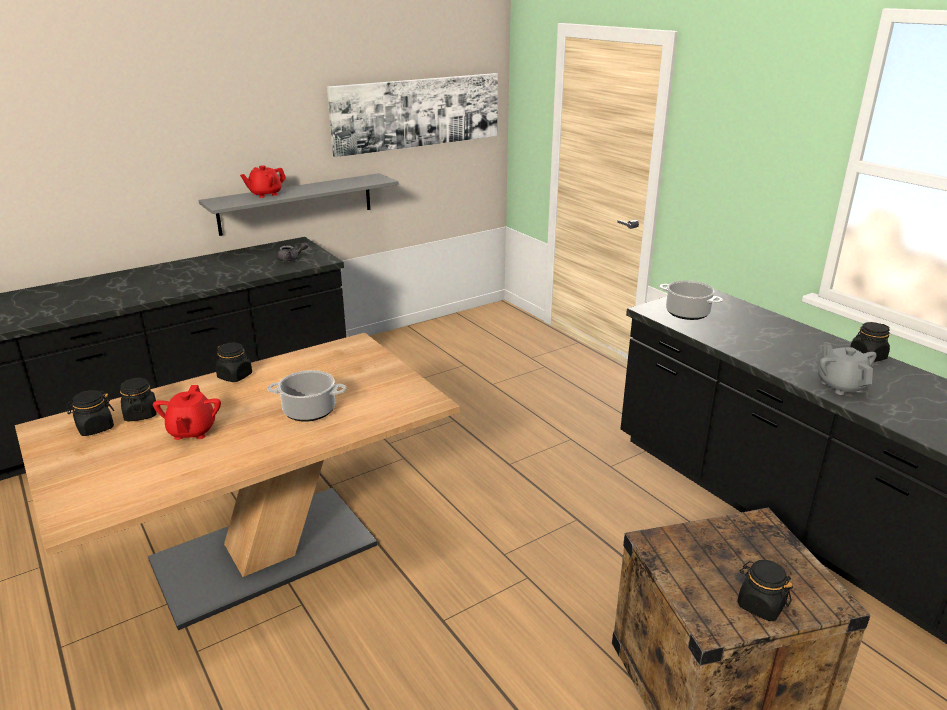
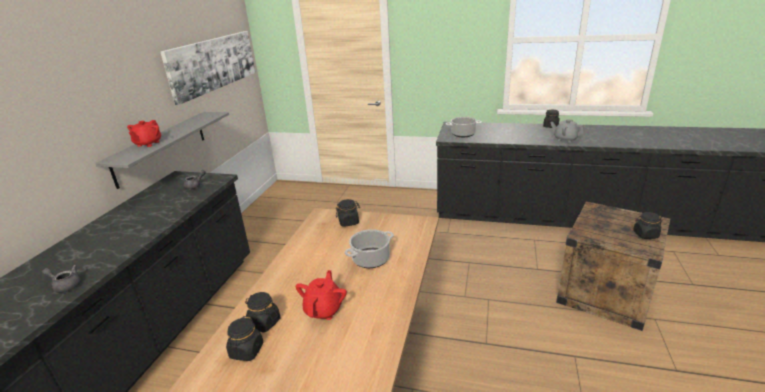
camera: 40 degrees left, 0 degrees up
red teapot [153,385,221,440] -> red teapot turned 120 degrees counterclockwise [296,270,347,320]
black jar [216,343,252,382] -> black jar moved to [336,199,360,227]
none -> grey teapot [42,265,81,293]

